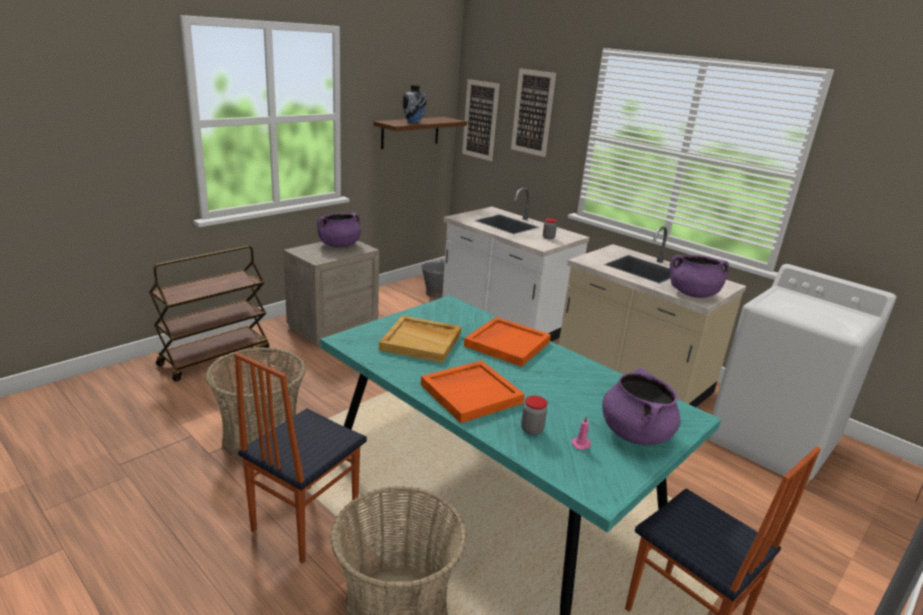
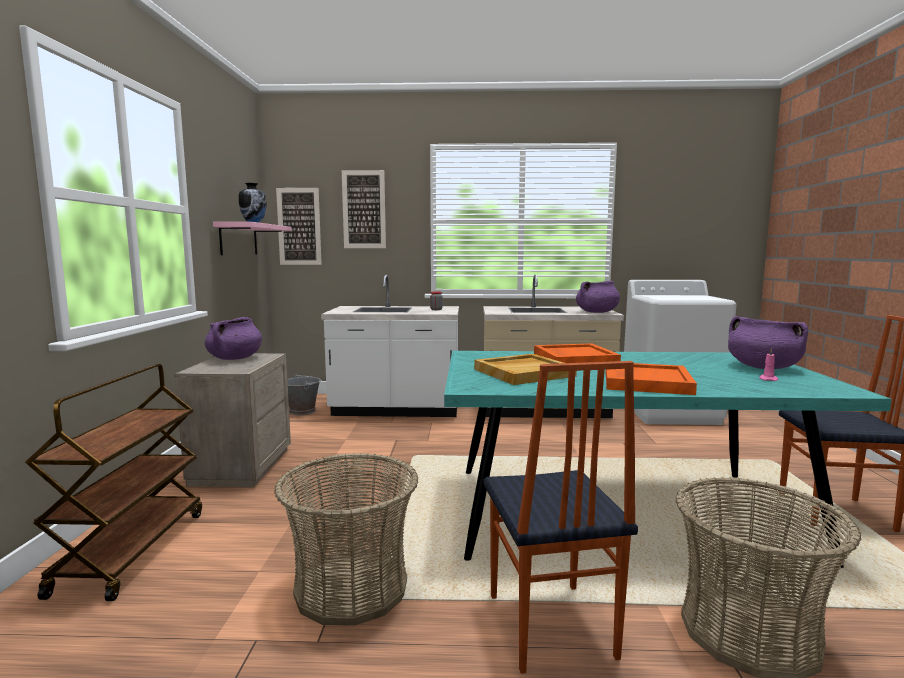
camera: 40 degrees left, 15 degrees down
brown shelf [373,117,467,149] -> pink shelf [213,222,292,255]
jar [521,396,547,435] -> none

